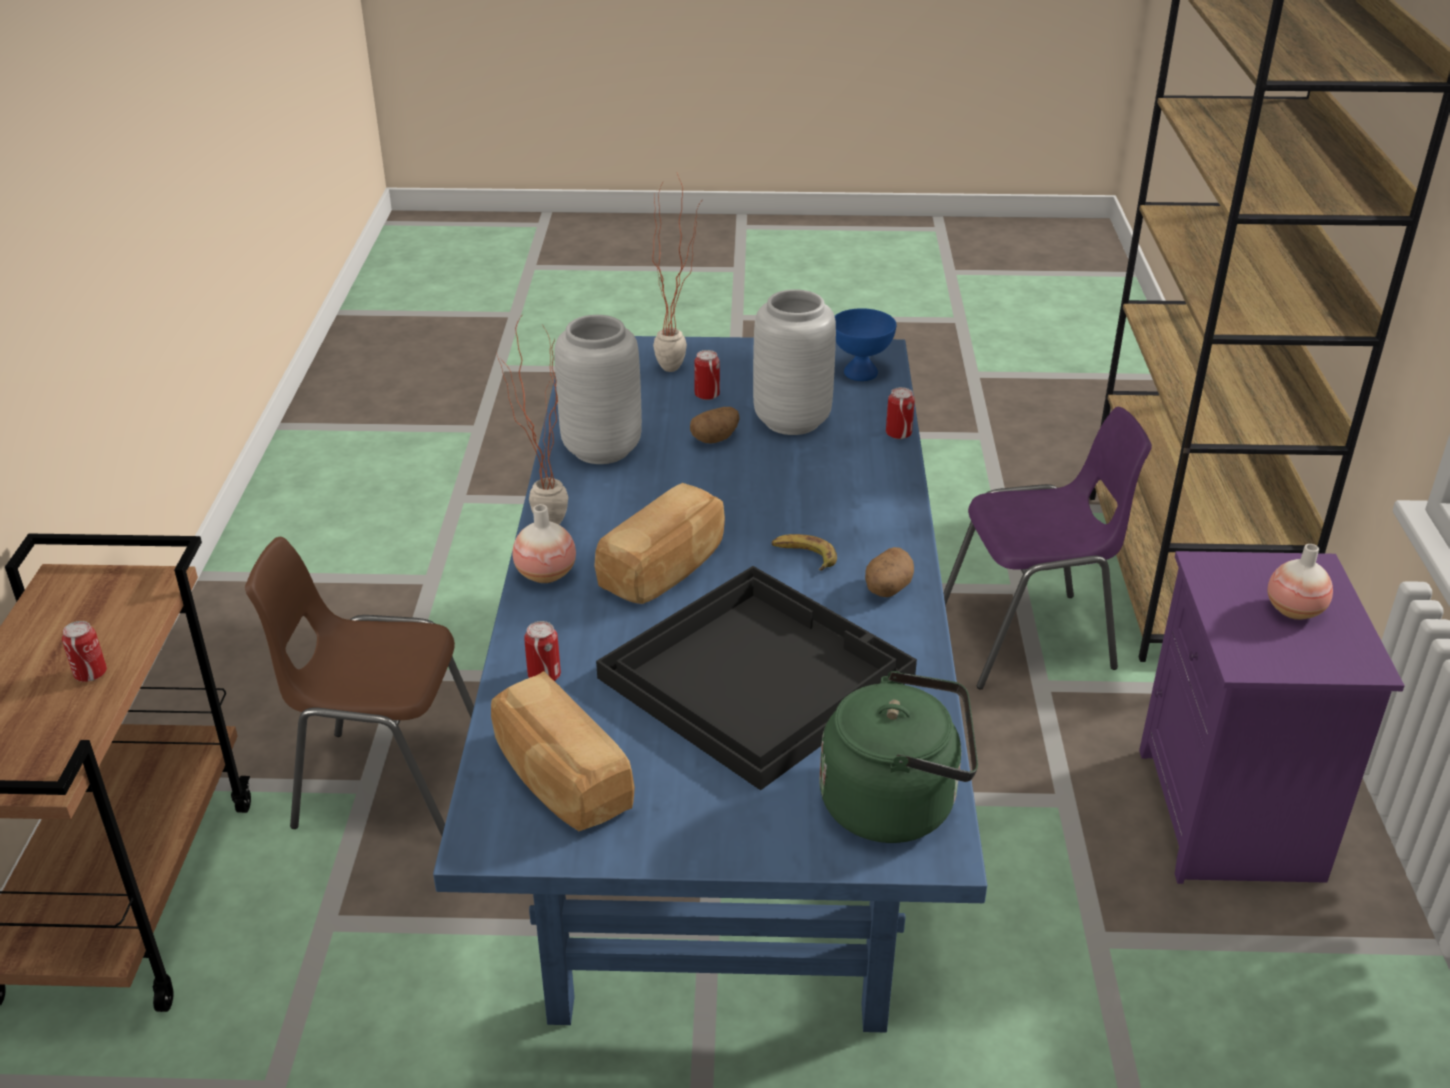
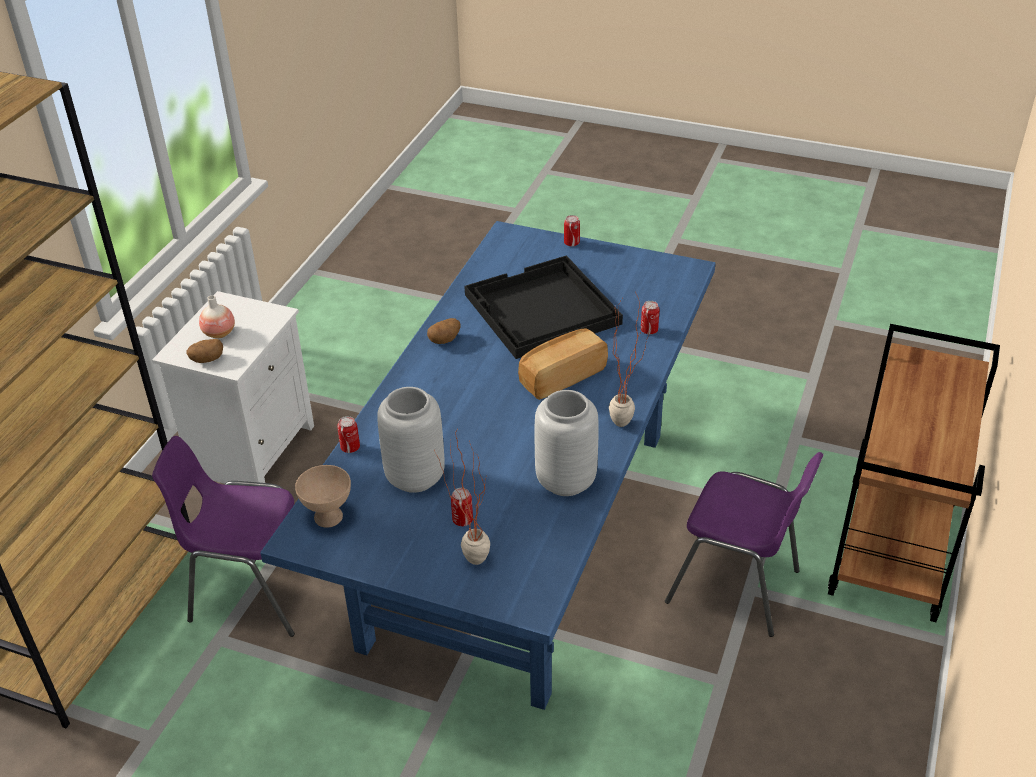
camera: 160 degrees left, 5 degrees up
can [62,621,107,682] -> can moved to [564,215,580,246]
brown chair [245,537,474,836] -> purple chair [665,452,824,637]
bread [491,671,635,831] -> none
vase [512,504,576,583] -> none
potato [690,407,740,443] -> potato moved to [186,339,223,363]
banana [772,534,837,570] -> none
green kettle [819,671,978,843] -> none
blue bowl [835,308,896,381] -> beige bowl [295,465,351,528]
purple nightstand [1139,551,1405,884] -> white nightstand [152,291,314,484]

